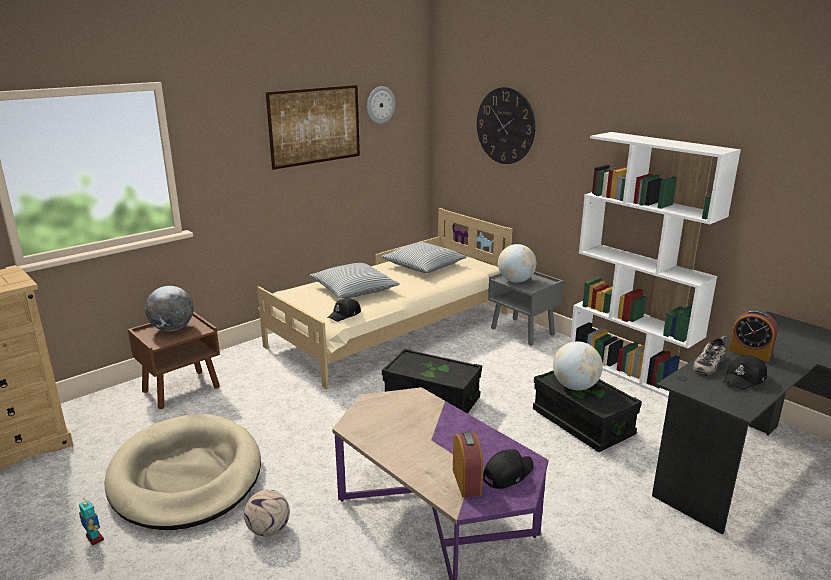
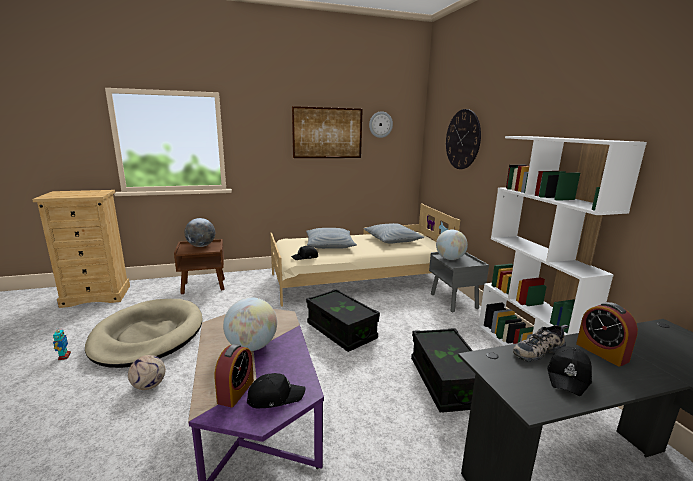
camera: 25 degrees right, 5 degrees down
globe [553,341,603,390] -> globe moved to [223,297,277,351]
black cap [723,355,767,390] -> black cap turned 45 degrees counterclockwise [547,346,592,396]

